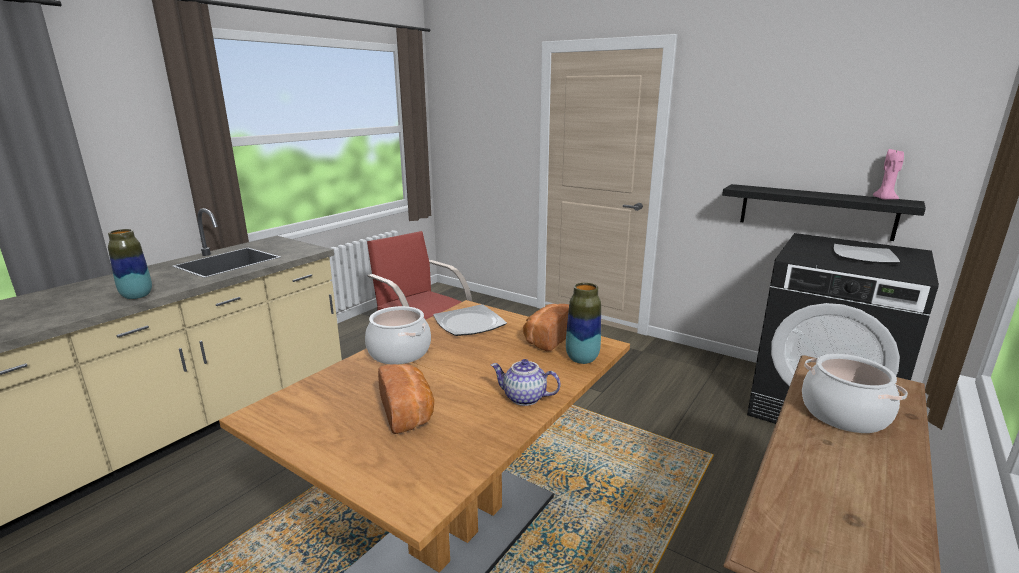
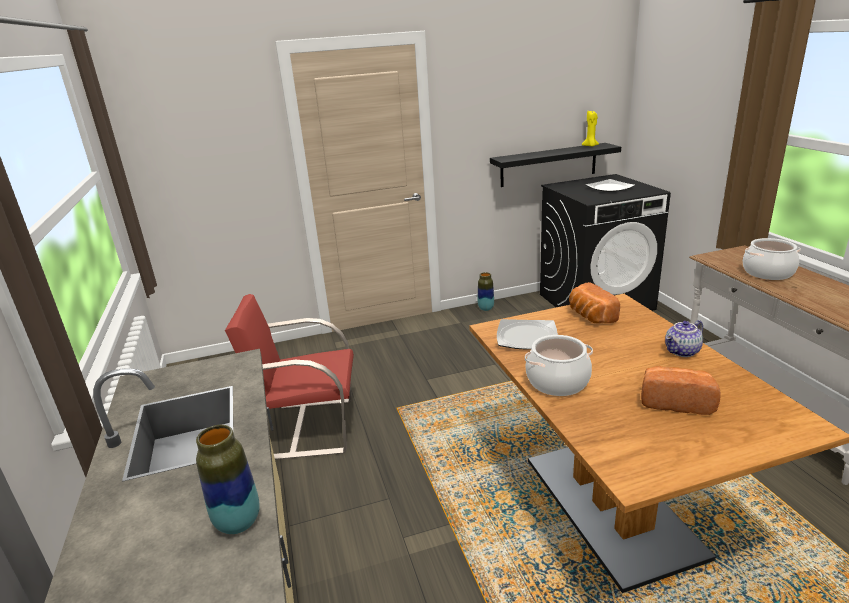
camera: 50 degrees left, 5 degrees up
vase [566,283,601,364] -> vase moved to [477,272,494,311]
pink candle [873,149,904,200] -> yellow candle [582,111,599,147]

